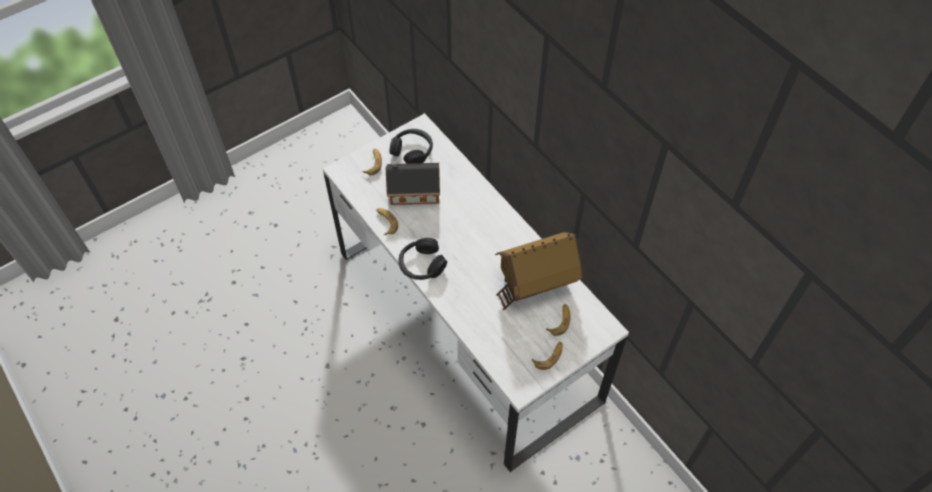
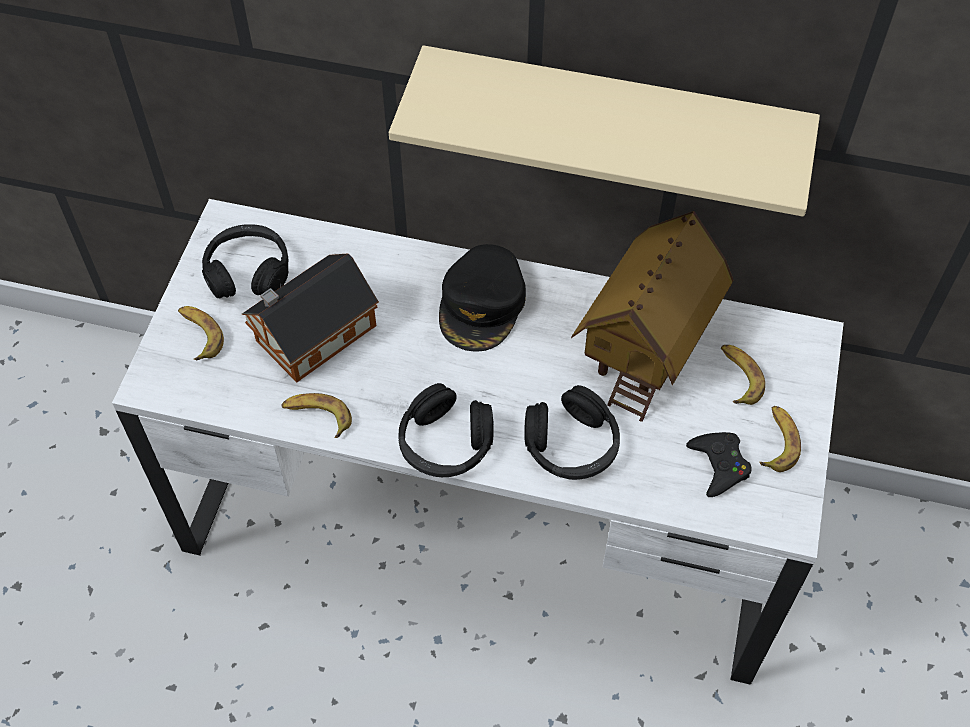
camera: 40 degrees left, 0 degrees up
none -> beige shelf [389,45,820,217]
none -> black cap [439,244,526,352]
none -> black headphones [524,385,620,480]
none -> black game controller [686,432,752,497]

